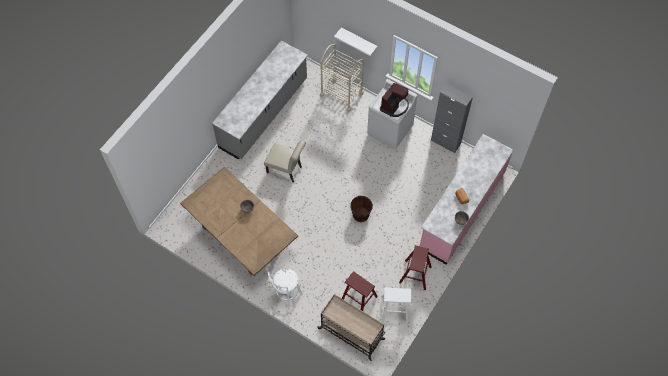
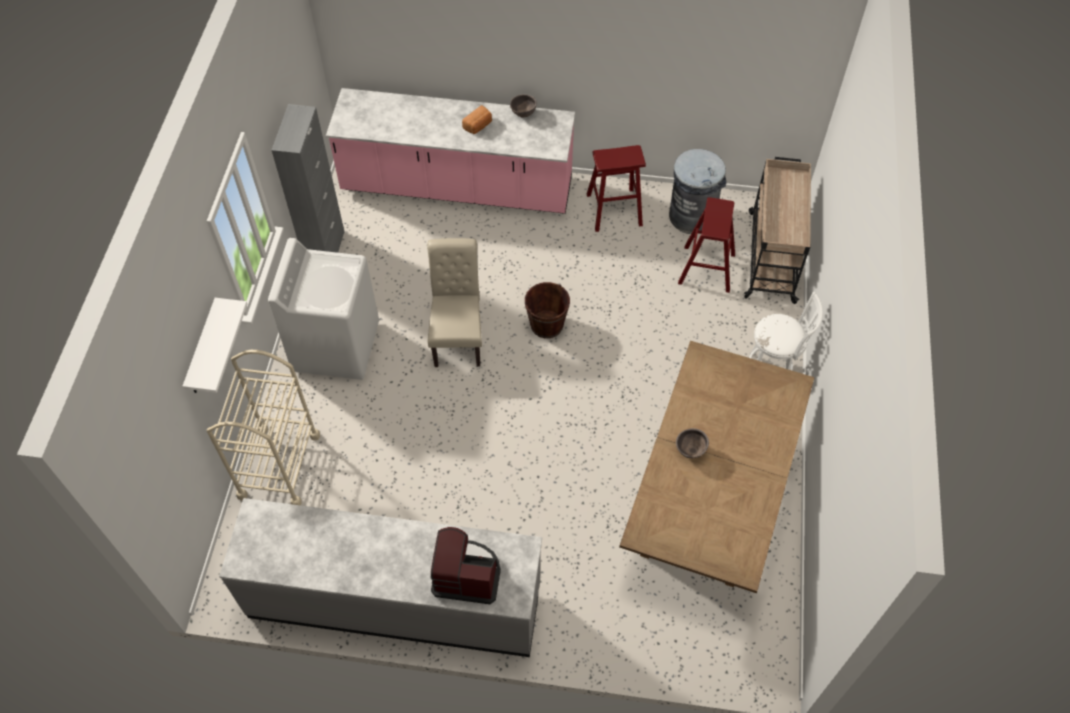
camera: 115 degrees left, 5 degrees down
beige chair [264,140,306,183] -> beige chair moved to [427,238,482,367]
coffee machine [380,83,409,117] -> coffee machine moved to [430,527,501,604]
white stool [381,287,411,324] -> grey trash can [669,149,726,234]

